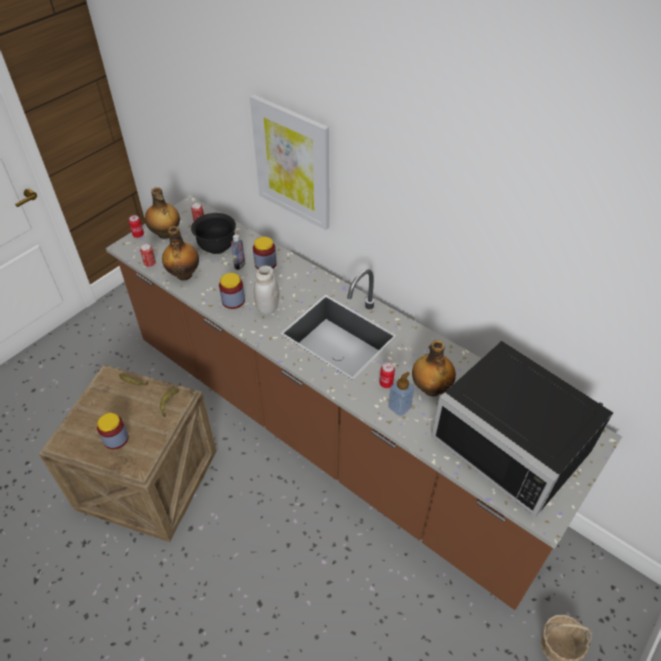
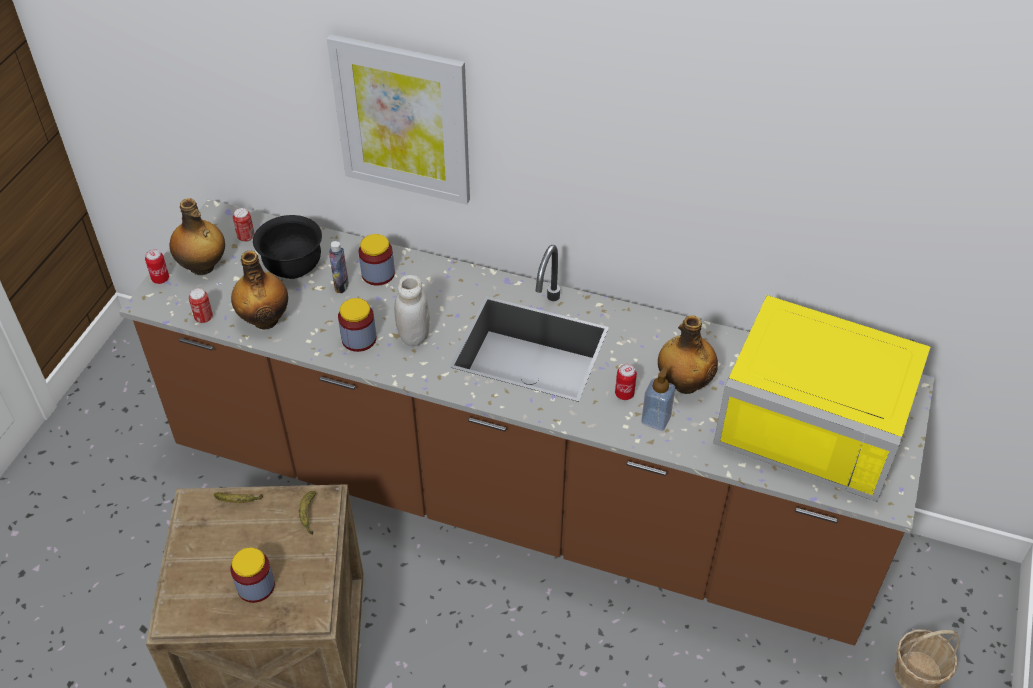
camera: 20 degrees left, 0 degrees up
black microwave [431,341,613,517] -> yellow microwave [713,295,931,502]

